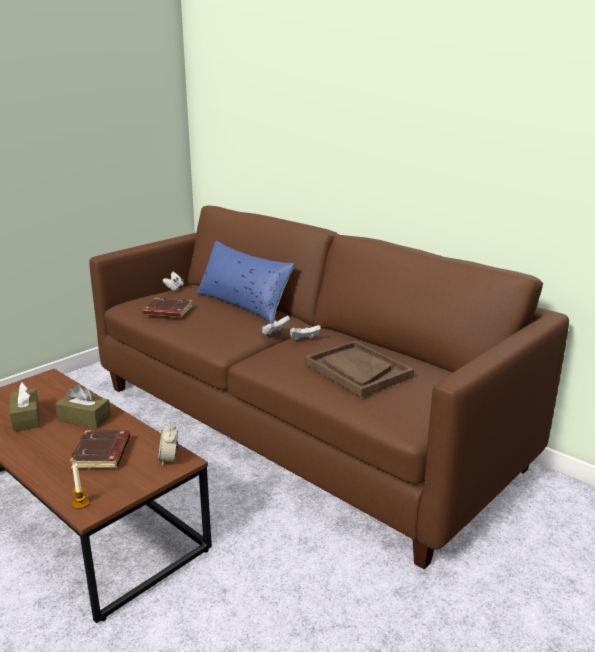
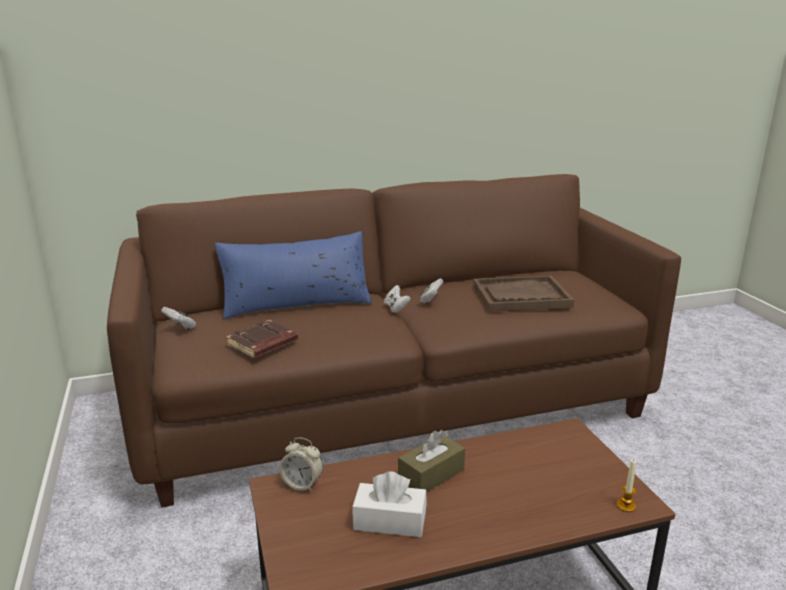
camera: 60 degrees left, 0 degrees up
brown tissue box [10,382,40,431] -> white tissue box [353,472,427,537]
brown book [70,430,130,469] -> none
alarm clock [158,421,178,466] -> alarm clock moved to [279,438,323,492]

